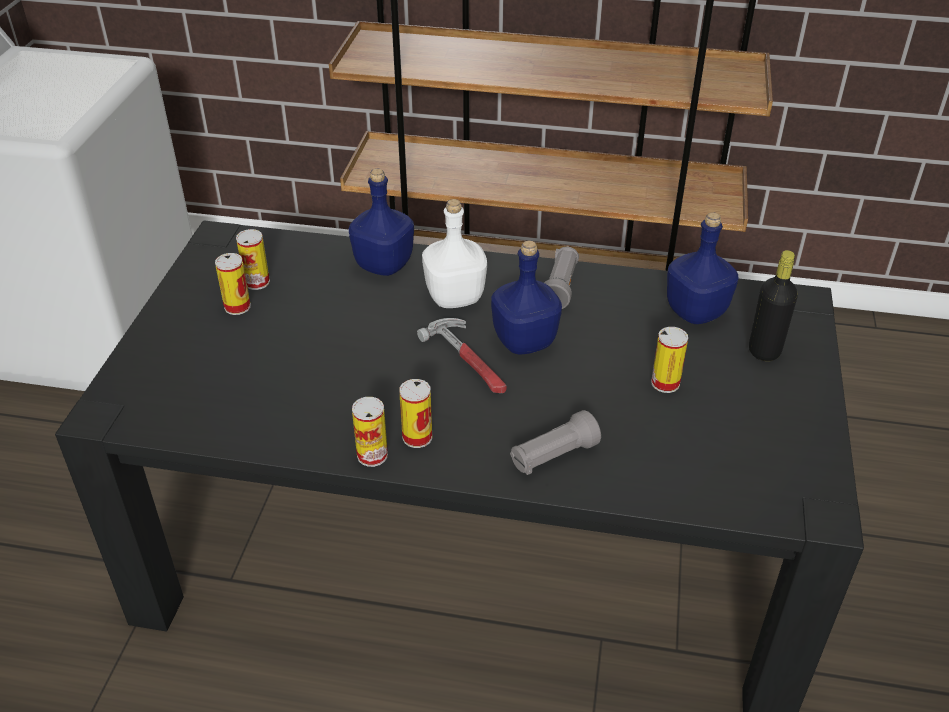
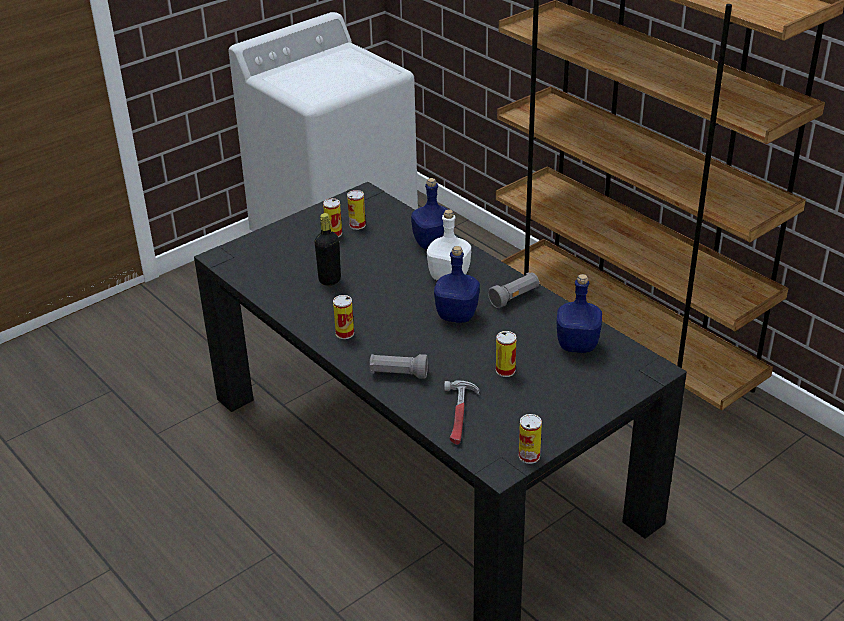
camera: 40 degrees right, 5 degrees down
can [352,397,388,467] -> can moved to [519,414,542,464]
hammer [417,318,507,393] -> hammer moved to [444,380,479,445]
black bottle [749,250,798,361] -> black bottle moved to [315,213,341,286]

